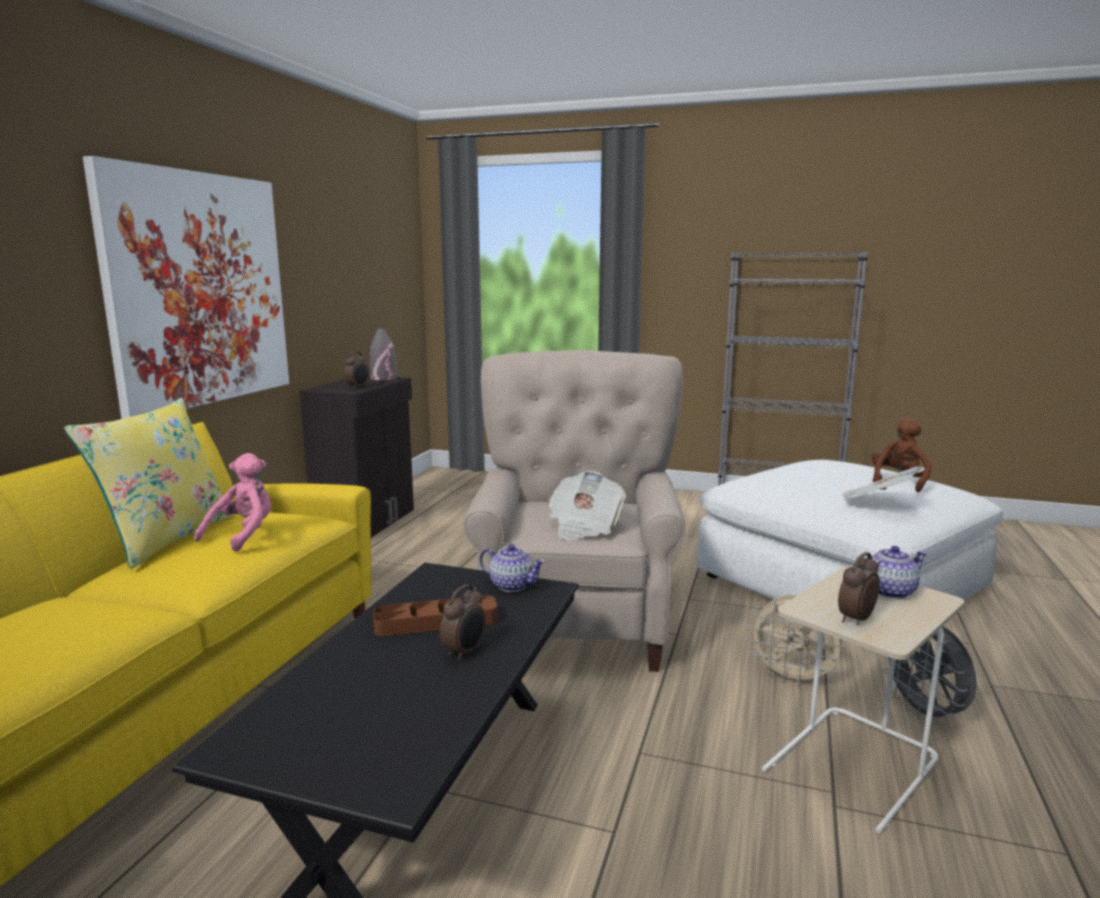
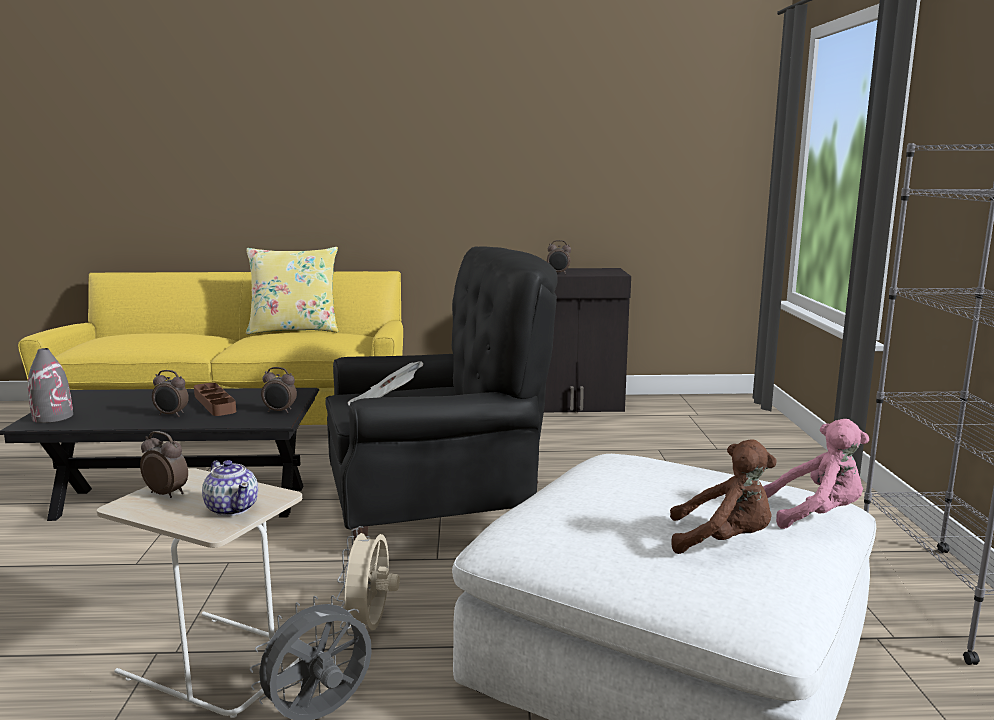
camera: 70 degrees right, 0 degrees up
picture [83,156,289,419] -> none
pink plush toy [194,453,272,552] -> pink plush toy moved to [763,419,869,529]
grey vase [370,328,397,381] -> grey vase moved to [28,348,73,423]
beige armchair [464,350,685,672] -> black armchair [325,247,558,541]
teapot [479,544,546,592] -> alarm clock [261,367,297,413]
newspaper [842,467,925,501] -> none

